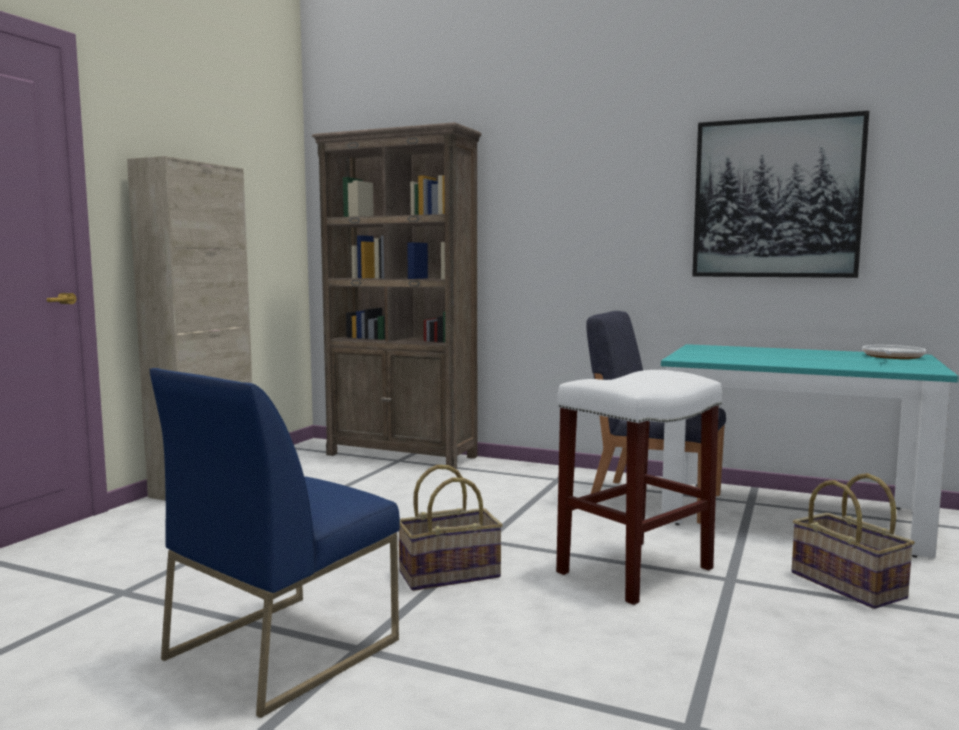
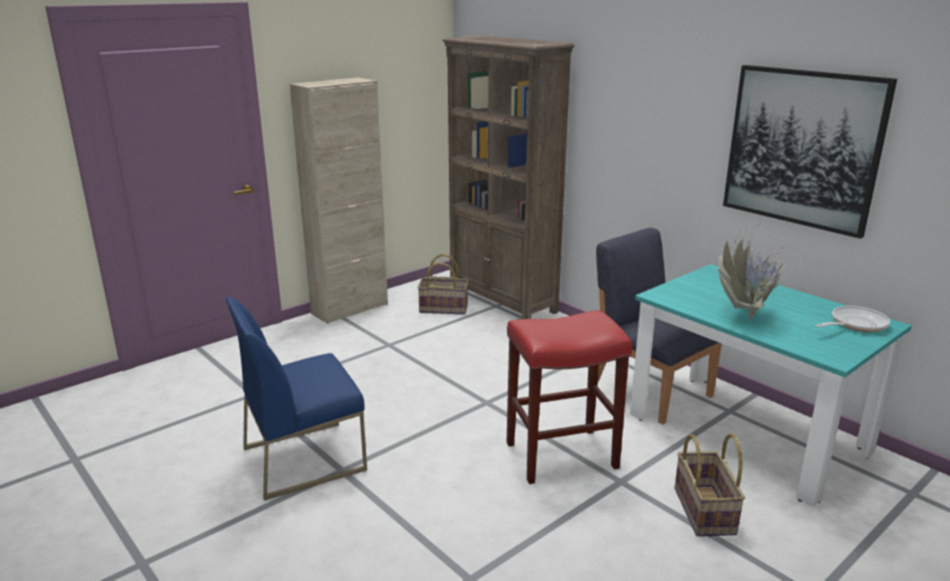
camera: 25 degrees right, 15 degrees up
basket [399,465,503,591] -> basket moved to [417,254,468,314]
white stool [556,370,722,605] -> red stool [507,310,632,484]
none -> potted plant [718,223,812,320]

